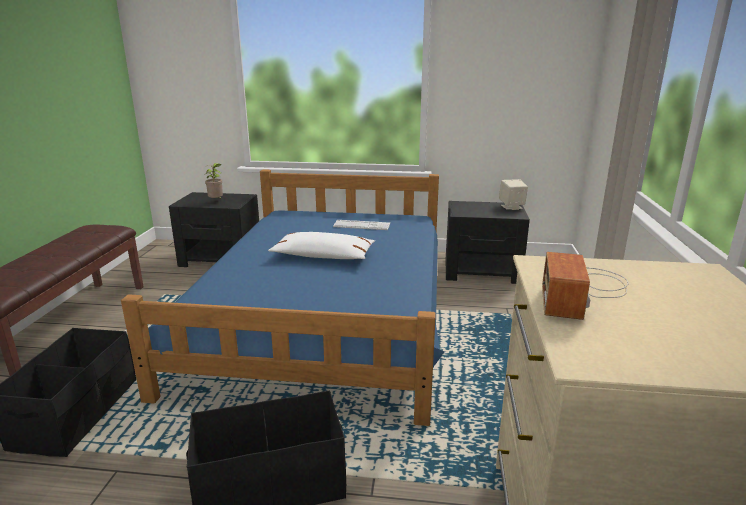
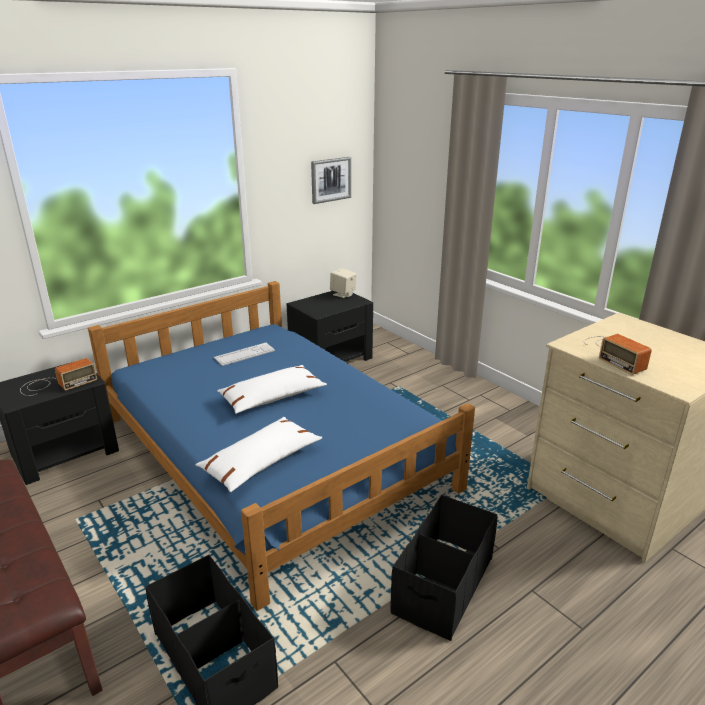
camera: 45 degrees left, 5 degrees up
potted plant [205,163,223,198] -> radio [20,358,97,396]
none -> white pillow [195,417,322,492]
none -> picture [311,157,351,204]

